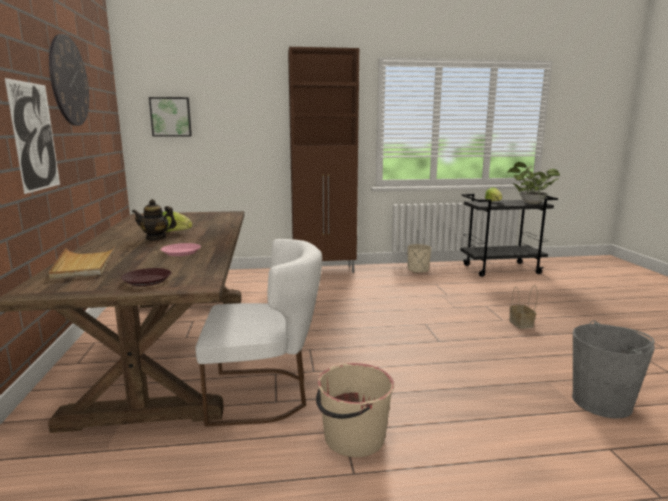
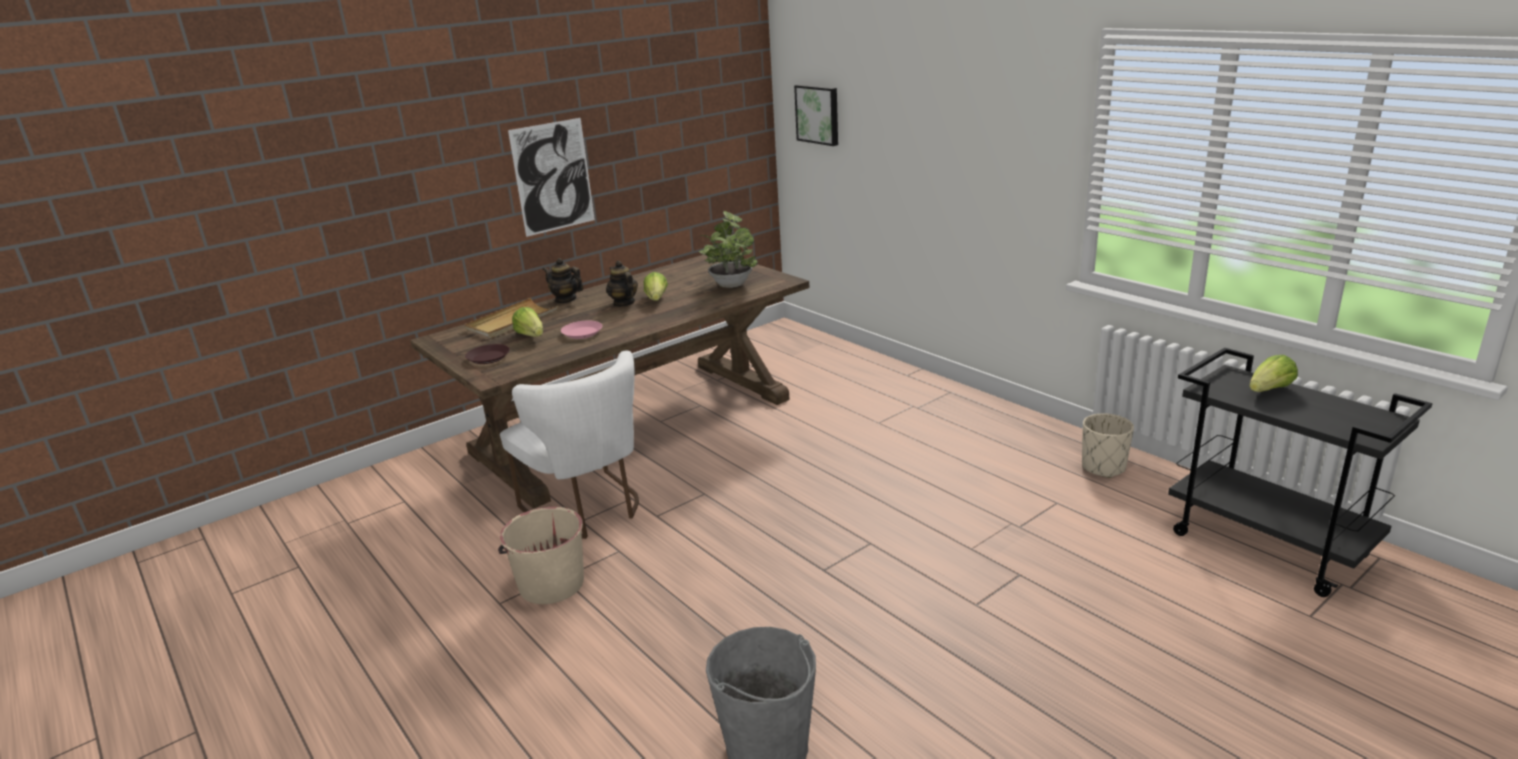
camera: 60 degrees right, 10 degrees up
wall clock [49,34,89,126] -> none
brown cabinet [288,47,359,273] -> none
potted plant [507,162,560,204] -> potted plant moved to [699,211,758,288]
basket [509,285,538,329] -> none
none -> lettuce [512,307,543,337]
none -> teapot [542,258,584,304]

